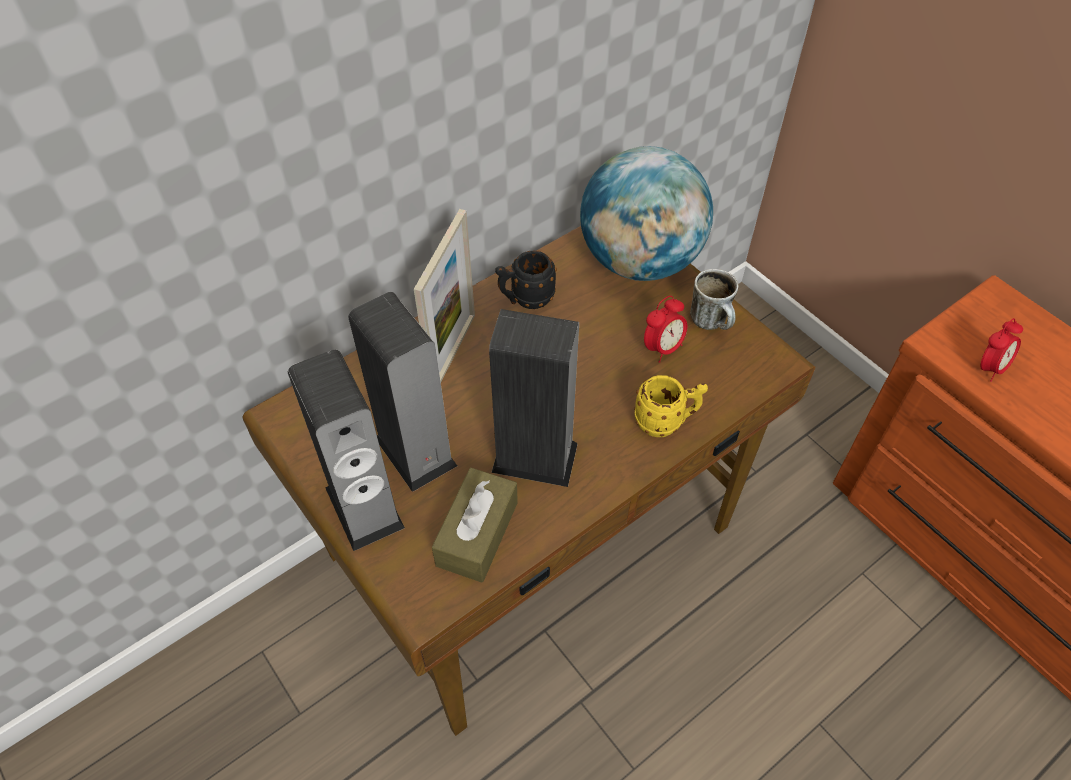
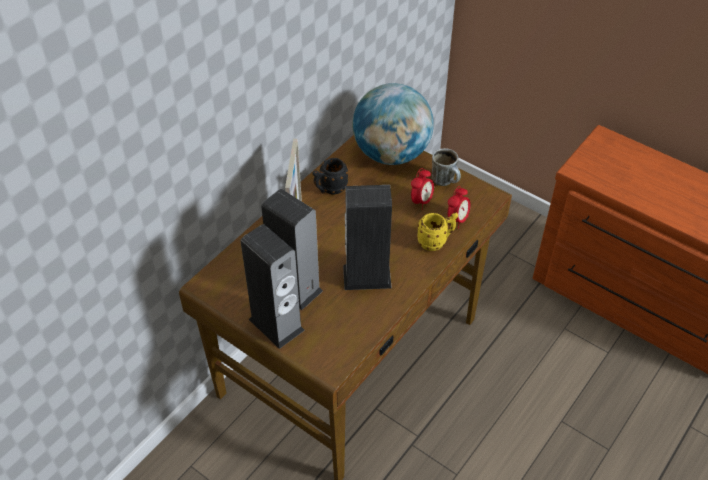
camera: 15 degrees left, 5 degrees down
brown tissue box [432,468,518,583] -> none
alarm clock [980,318,1023,382] -> alarm clock moved to [448,186,471,229]

